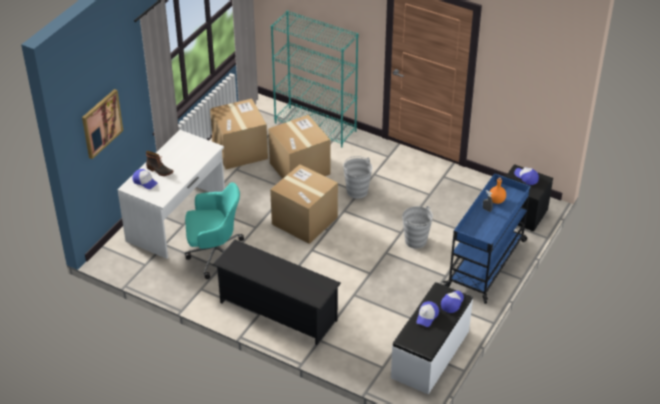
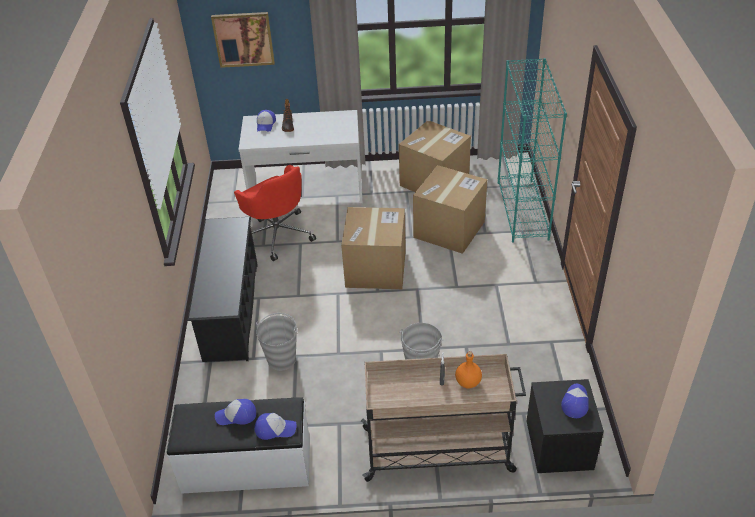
camera: 60 degrees right, 0 degrees up
turquoise office chair [185,182,244,279] -> red office chair [234,165,316,261]
grey bucket [343,156,372,199] -> grey bucket moved to [256,313,297,371]
blue cart [442,173,531,304] -> beige cart [361,354,526,482]

